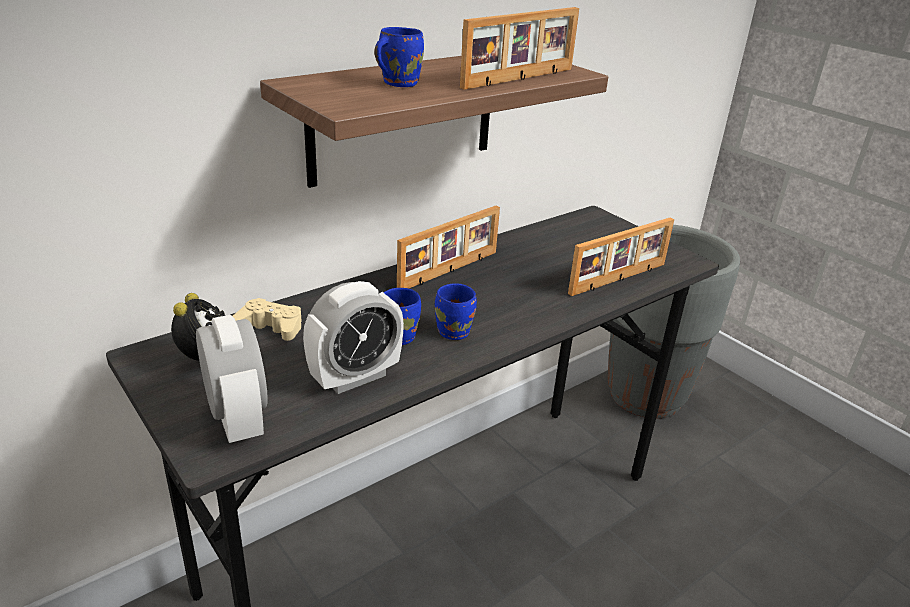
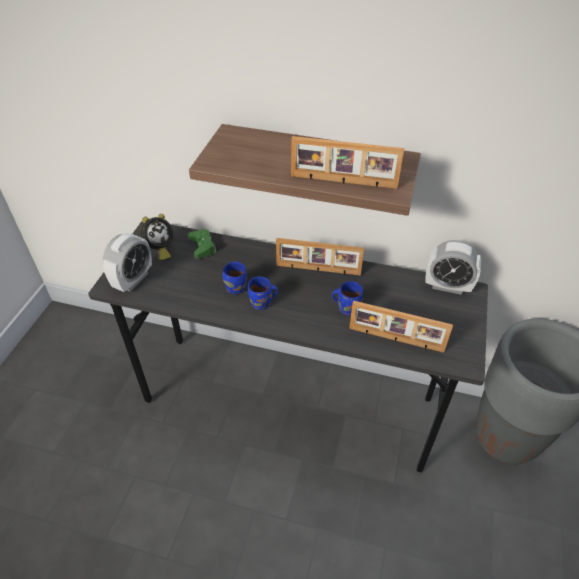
camera: 55 degrees right, 15 degrees up
beige game controller [233,298,302,341] -> green game controller [188,229,216,259]
alarm clock [303,281,404,394] -> alarm clock moved to [426,240,481,295]
blue mug [374,27,424,87] -> blue mug moved to [332,281,363,316]

